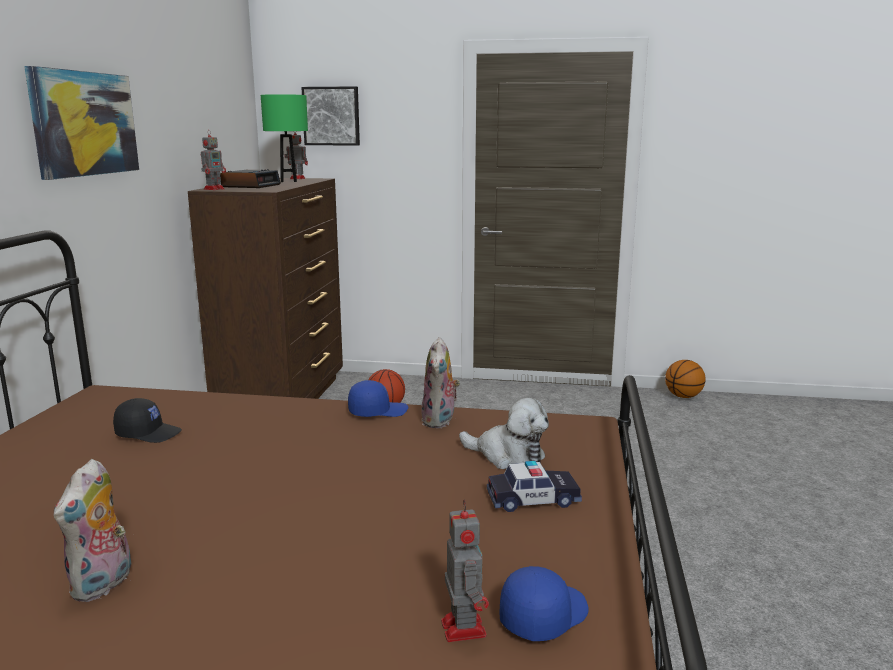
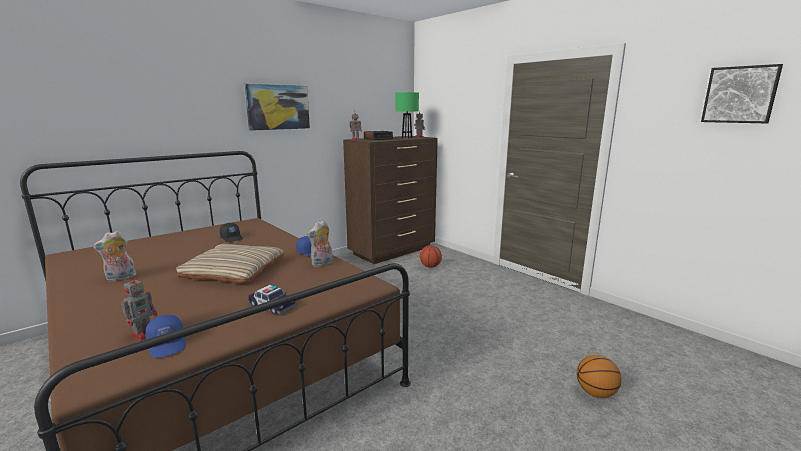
camera: 40 degrees right, 0 degrees up
picture [301,86,360,145] -> picture moved to [701,64,783,123]
plush toy [459,398,549,469] -> none
blue cap [499,566,588,641] -> blue cap turned 60 degrees clockwise [145,315,186,358]
basketball [665,360,706,398] -> basketball moved to [577,355,621,398]
none -> beige pillow [176,244,285,283]

